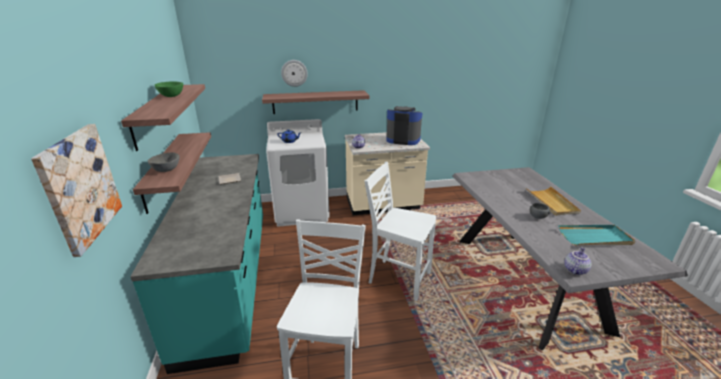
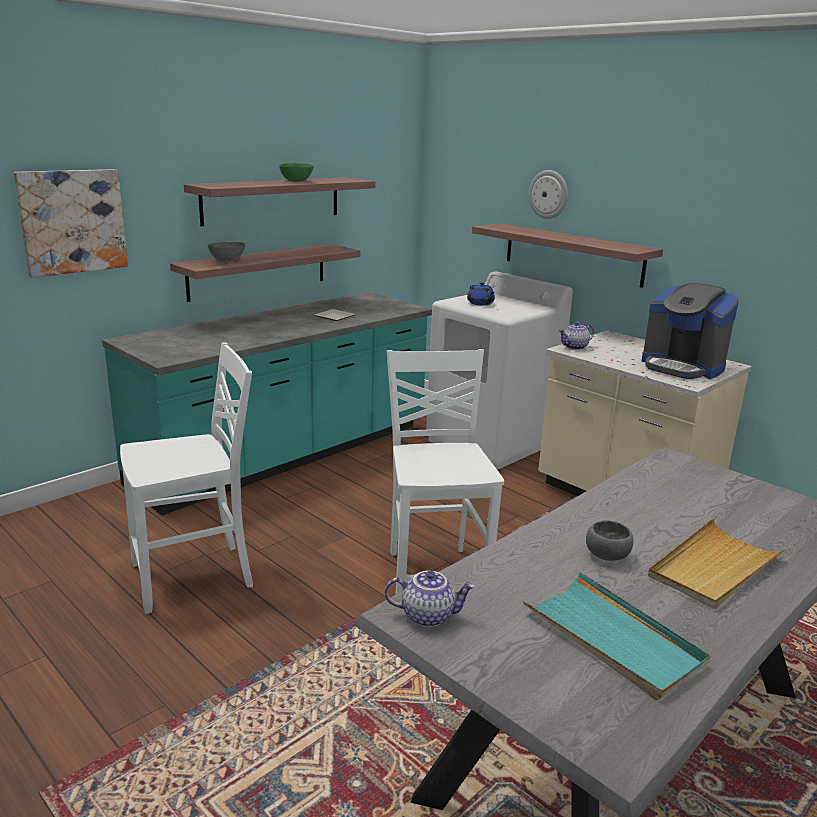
camera: 55 degrees right, 5 degrees down
coffee machine [386,106,422,145] -> coffee machine turned 150 degrees clockwise [641,283,739,379]

